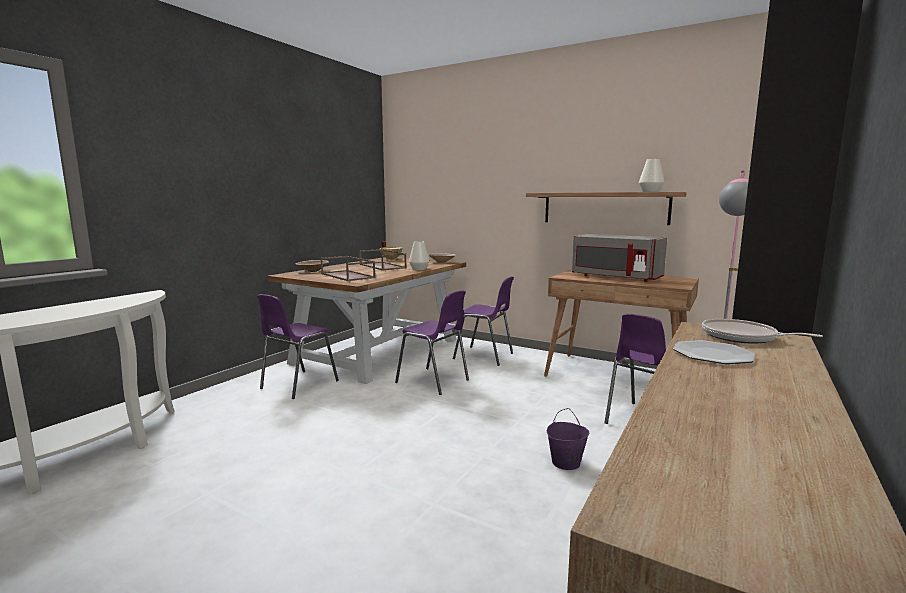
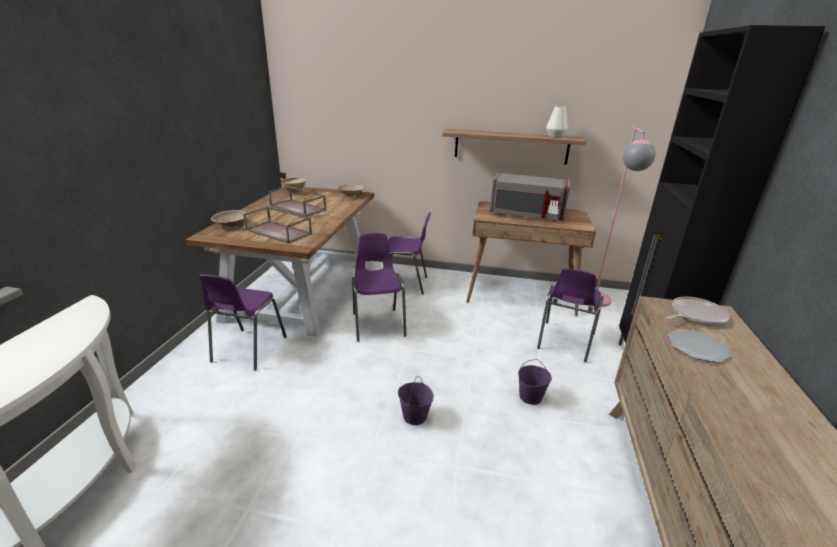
camera: 20 degrees left, 15 degrees up
purple chair [395,290,469,395] -> purple chair turned 120 degrees counterclockwise [352,233,406,342]
white vase [409,241,430,270] -> none
frying pan [702,319,823,343] -> frying pan turned 135 degrees clockwise [666,297,730,326]
none -> purple bucket [398,376,434,425]

